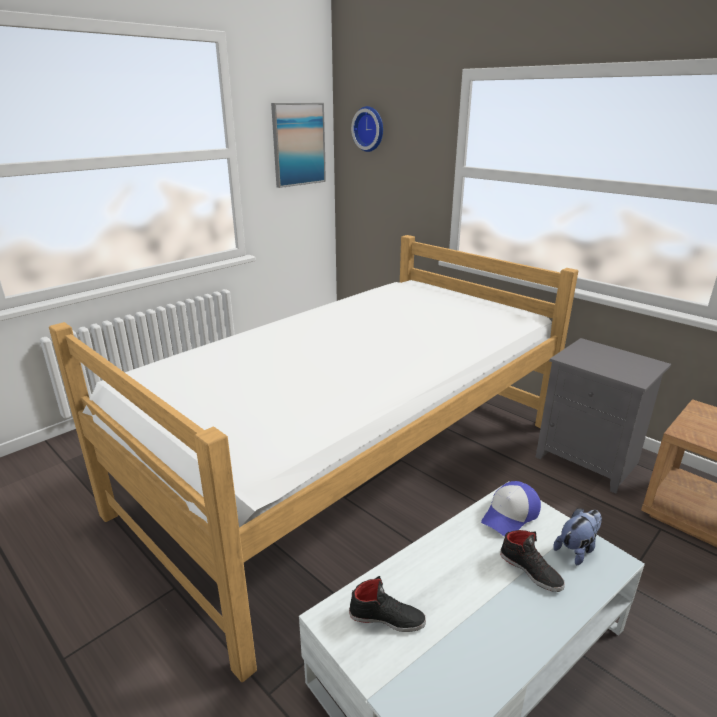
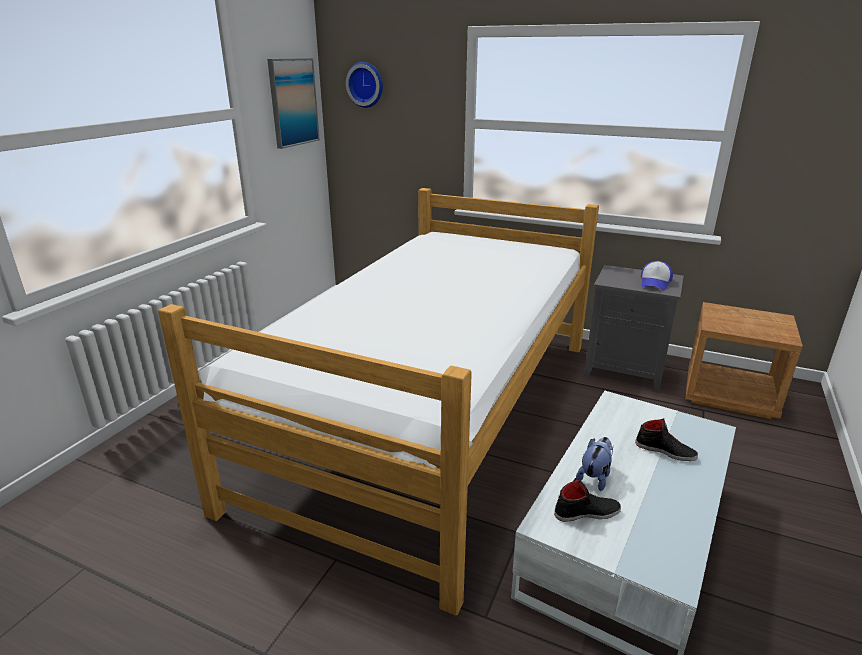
camera: 20 degrees left, 0 degrees up
cap [481,481,541,536] -> cap moved to [641,261,673,290]
plush toy [553,508,602,565] -> plush toy moved to [576,437,613,491]

